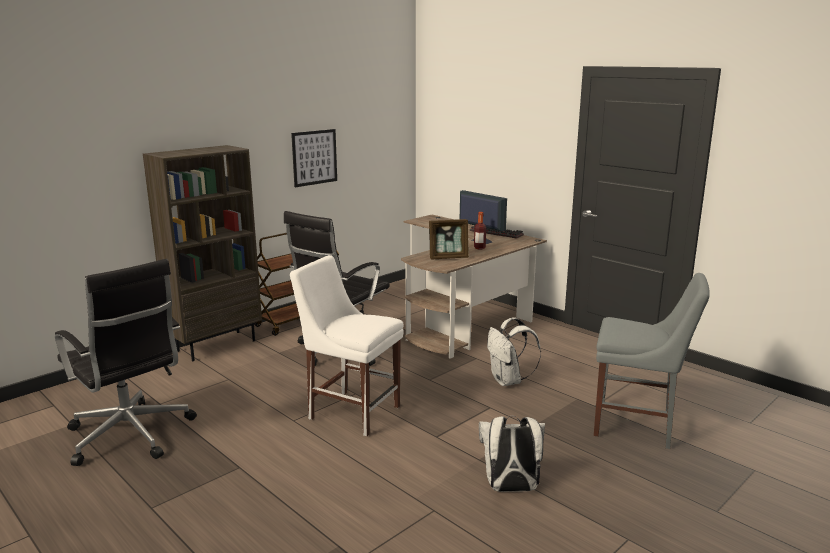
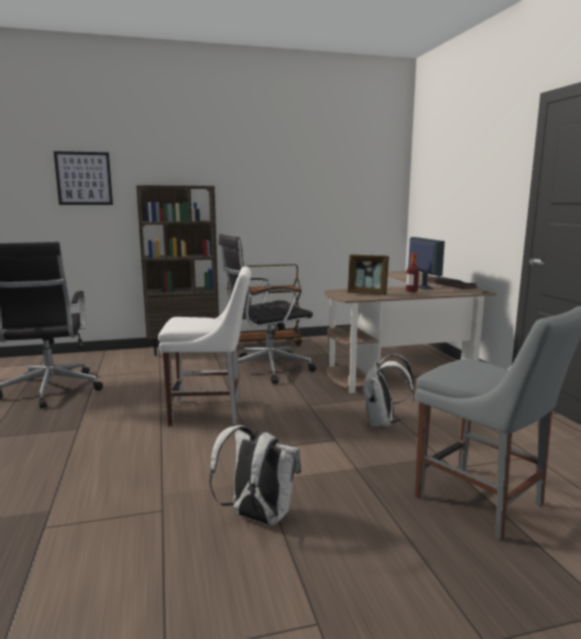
camera: 30 degrees right, 5 degrees down
white chair [290,255,404,436] -> white chair turned 120 degrees clockwise [158,266,251,426]
picture [291,129,337,187] -> picture moved to [54,151,113,205]

